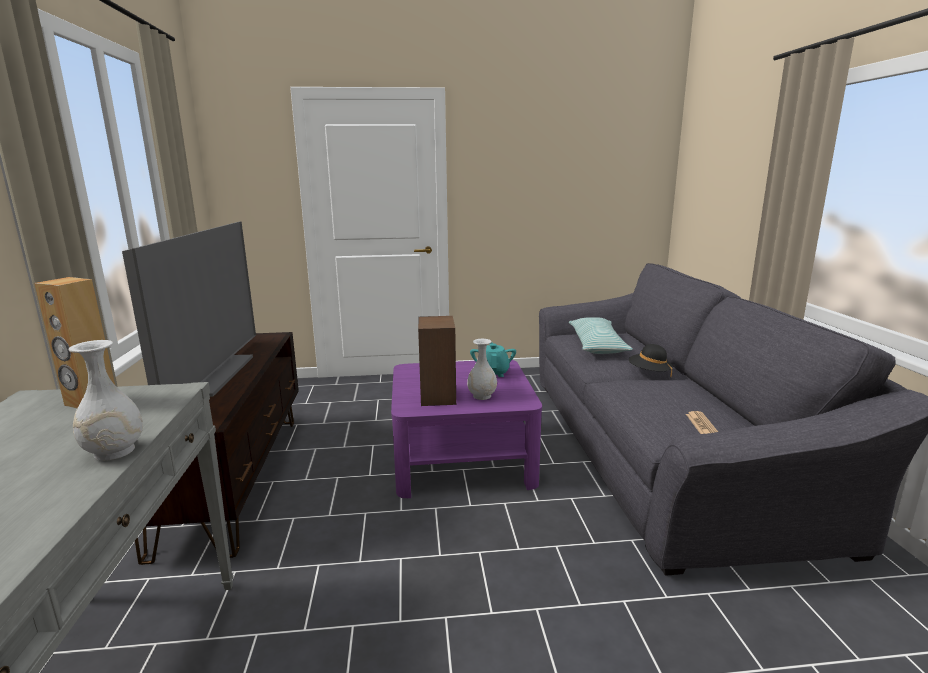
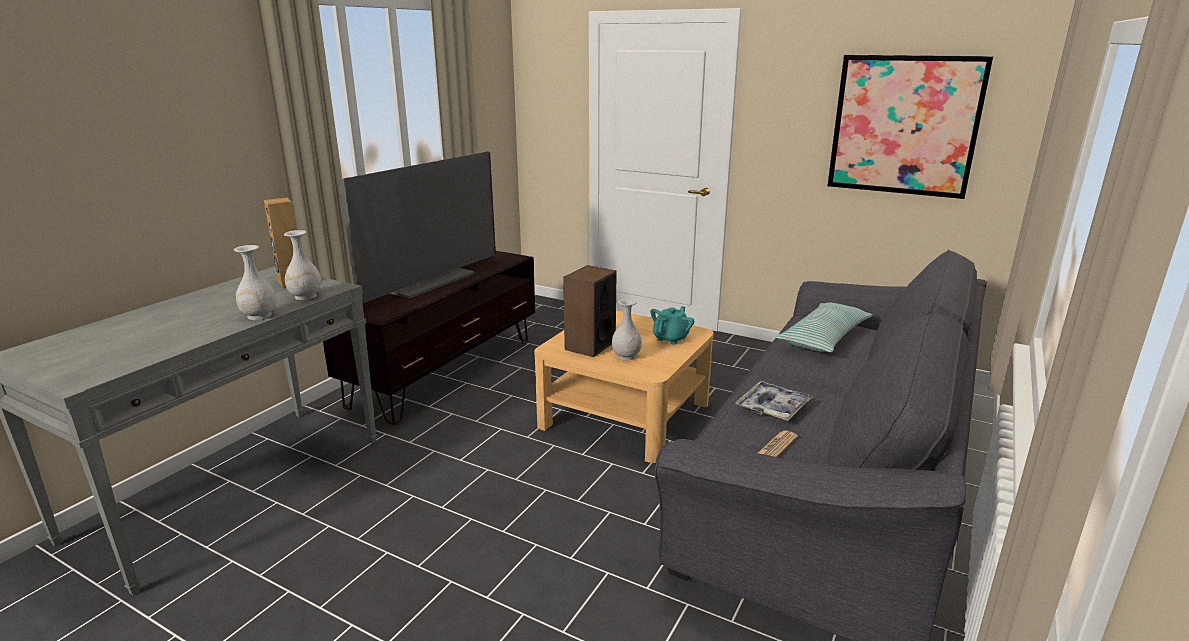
camera: 35 degrees right, 5 degrees up
purple coffee table [391,360,542,498] -> beige coffee table [534,311,714,463]
black hat [629,344,673,377] -> none
none -> white vase [284,230,321,300]
none -> tray [735,381,813,421]
none -> picture [827,55,993,199]

